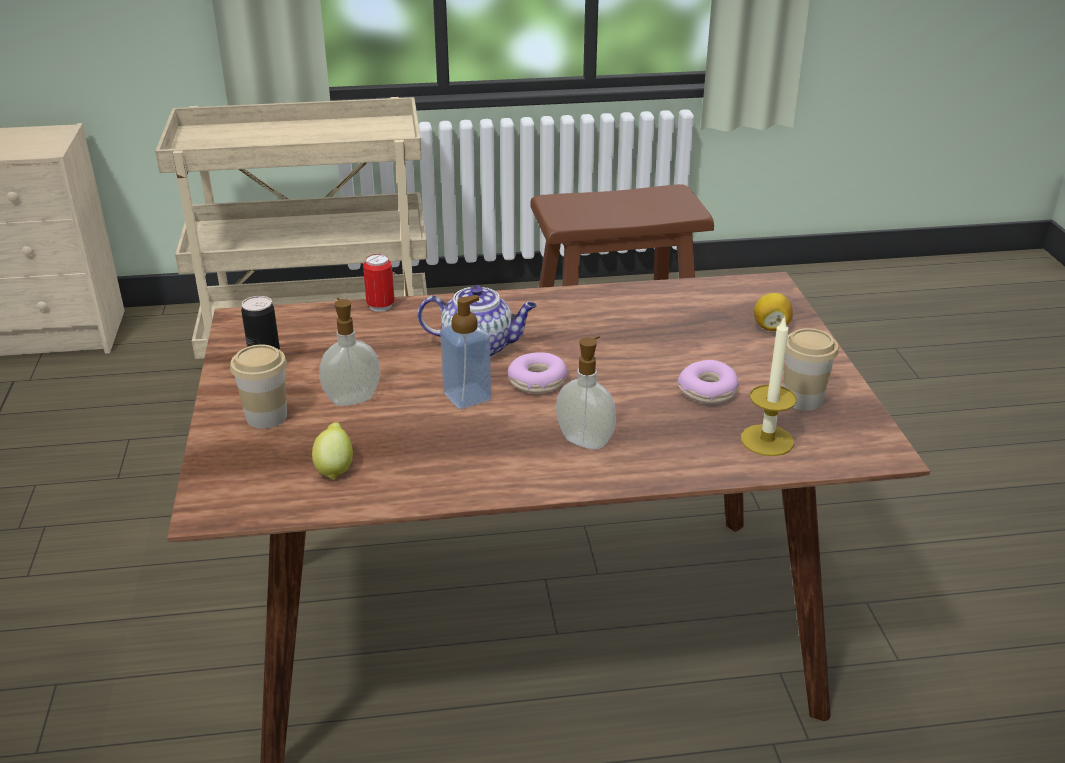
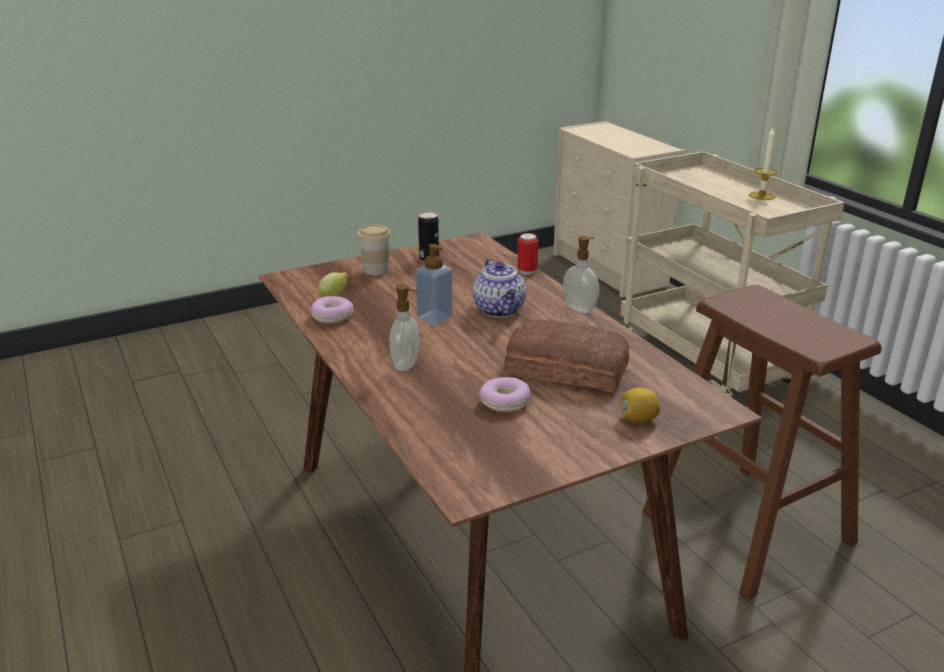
camera: 70 degrees right, 5 degrees down
soap dispenser [319,298,380,406] -> soap dispenser moved to [563,236,599,313]
donut [508,352,568,394] -> donut moved to [311,296,354,323]
candle [741,315,797,456] -> candle moved to [749,128,778,200]
cup [783,328,839,411] -> none
none -> bread [504,320,630,392]

